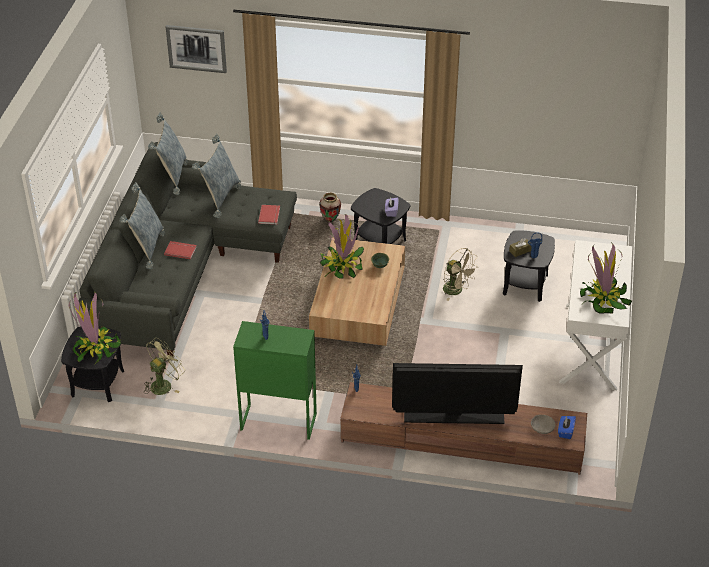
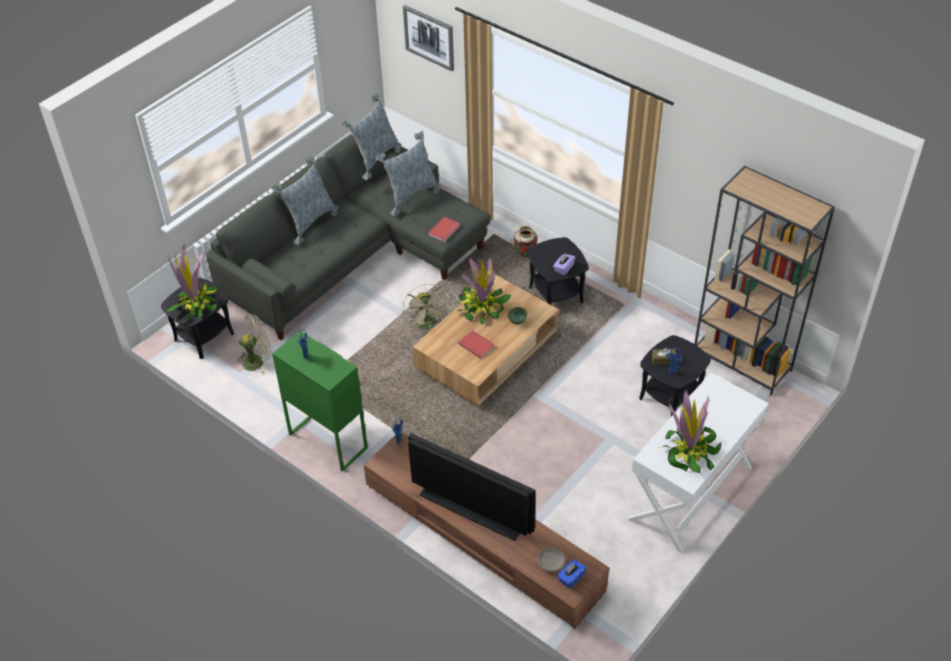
camera: 30 degrees right, 5 degrees up
red book [164,241,197,260] -> red book moved to [458,330,495,359]
beige fan [443,248,479,301] -> beige fan moved to [403,284,450,329]
none -> bookcase [694,166,835,396]

